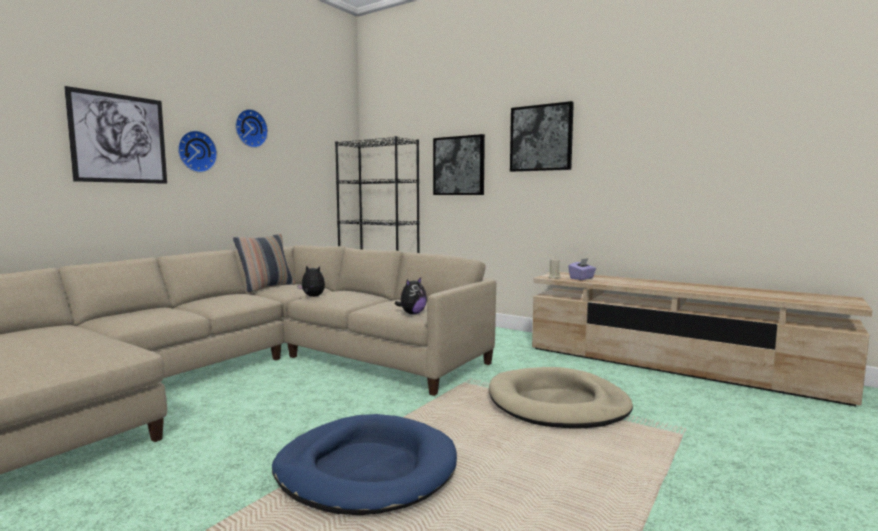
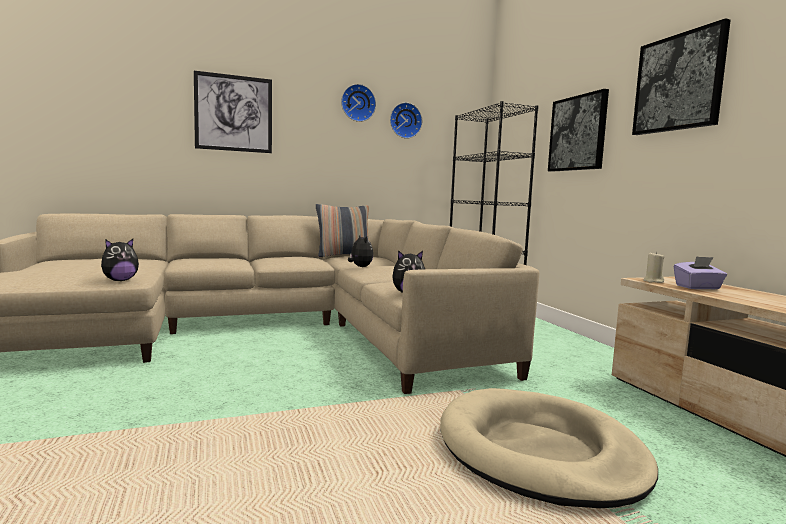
camera: 35 degrees right, 0 degrees up
wall clock [178,130,217,173] -> wall clock moved to [390,102,422,139]
blue dog bed [272,414,457,515] -> none
none -> plush toy [101,239,139,281]

